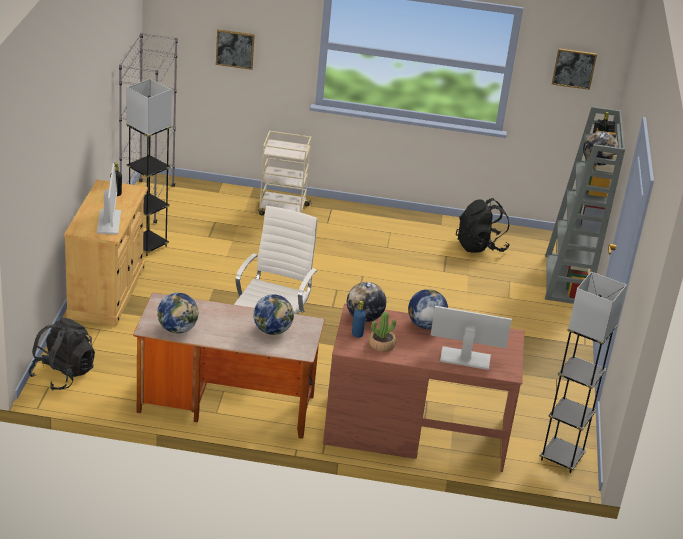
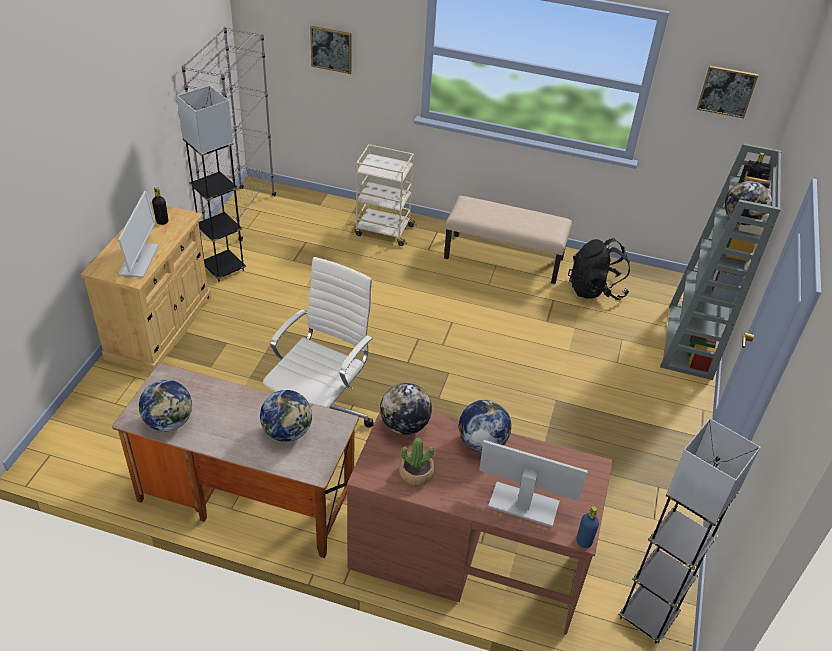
camera: 10 degrees right, 10 degrees up
black backpack [29,317,95,391] -> none
blue bottle [352,301,366,338] -> blue bottle moved to [576,506,599,548]
none -> beige bench [444,196,572,284]

